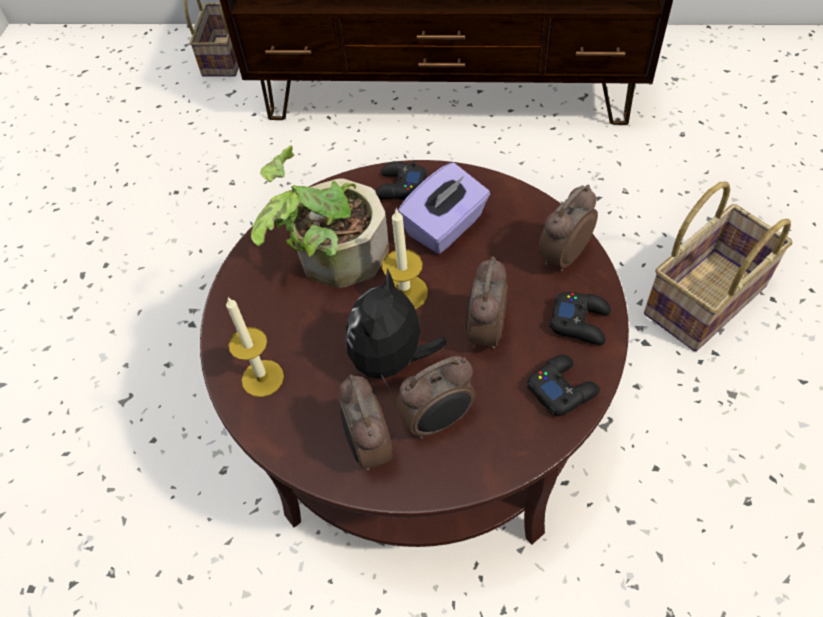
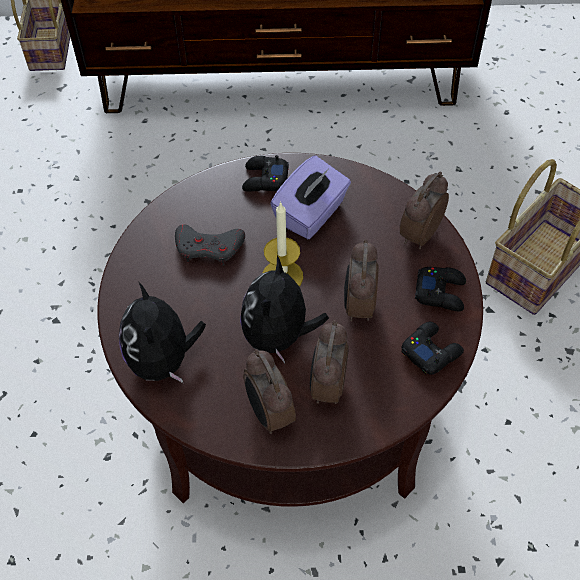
camera: 10 degrees left, 0 degrees up
candle [226,297,284,397] -> plush toy [119,283,206,383]
potted plant [251,146,389,288] -> grey game controller [175,224,245,266]
alarm clock [395,356,475,439] -> alarm clock turned 135 degrees clockwise [310,320,349,404]

